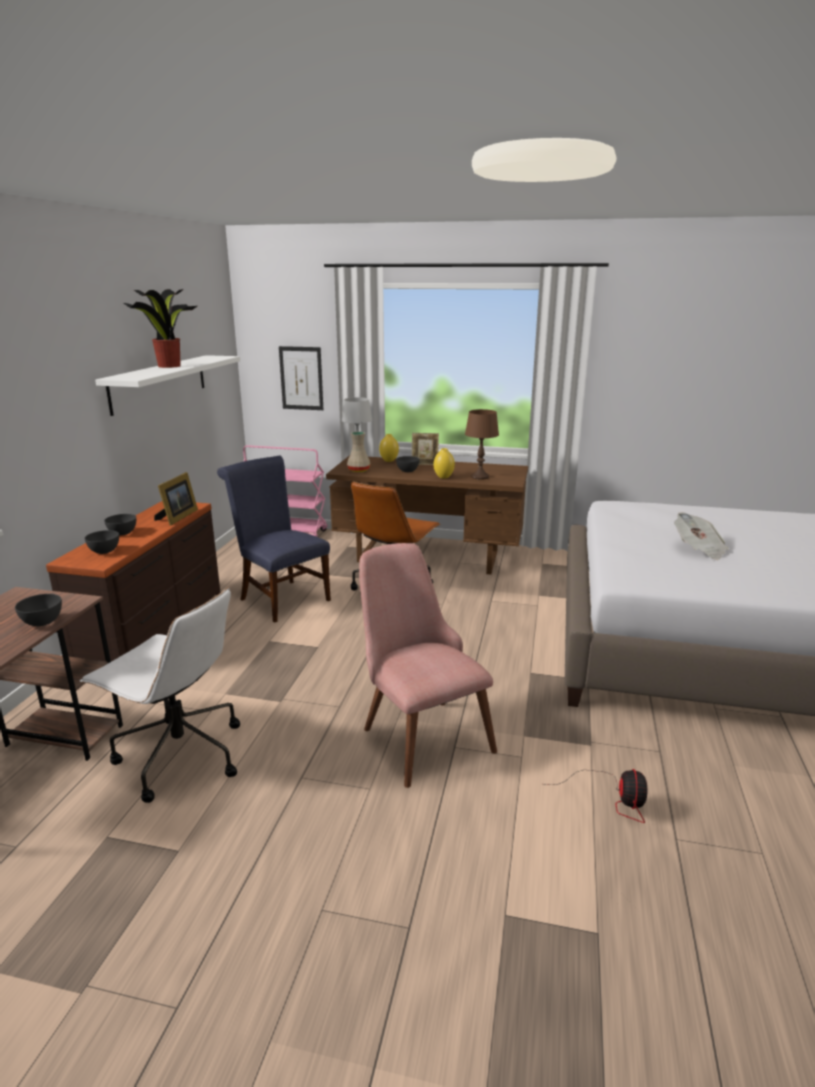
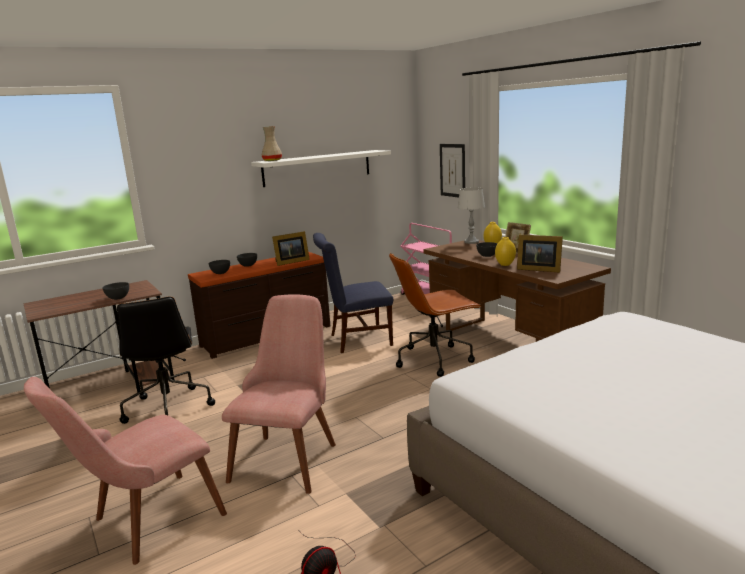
camera: 45 degrees right, 5 degrees down
white office chair [80,588,240,803] -> black office chair [117,296,215,424]
potted plant [124,289,197,368] -> none
blue chair [217,456,331,623] -> blue chair turned 105 degrees counterclockwise [313,233,394,353]
beige vase [347,432,371,472] -> beige vase moved to [262,126,282,161]
brown table lamp [465,409,499,480] -> picture frame [517,235,563,273]
newspaper [674,512,729,560] -> none
none -> pink chair [24,377,227,565]

